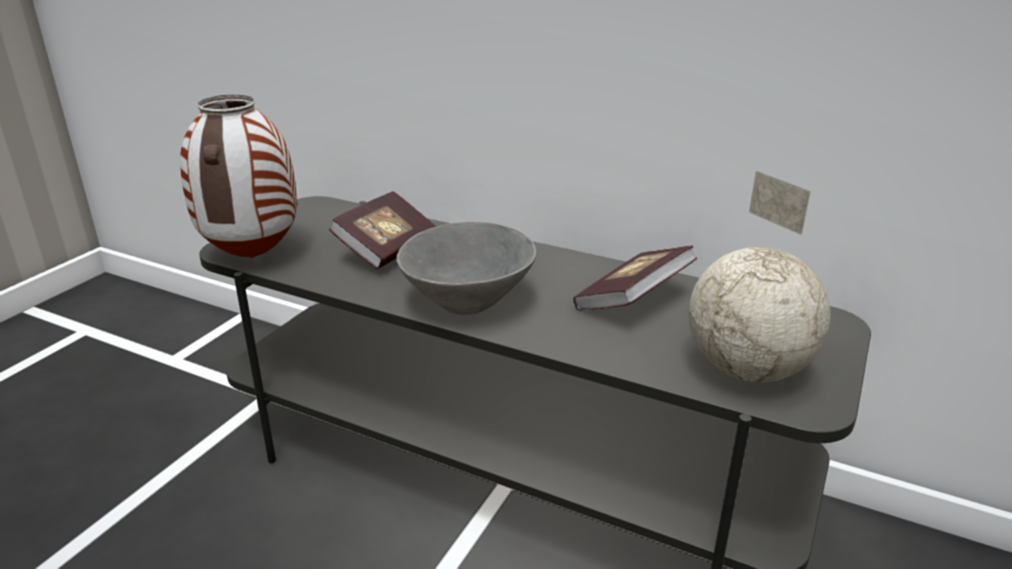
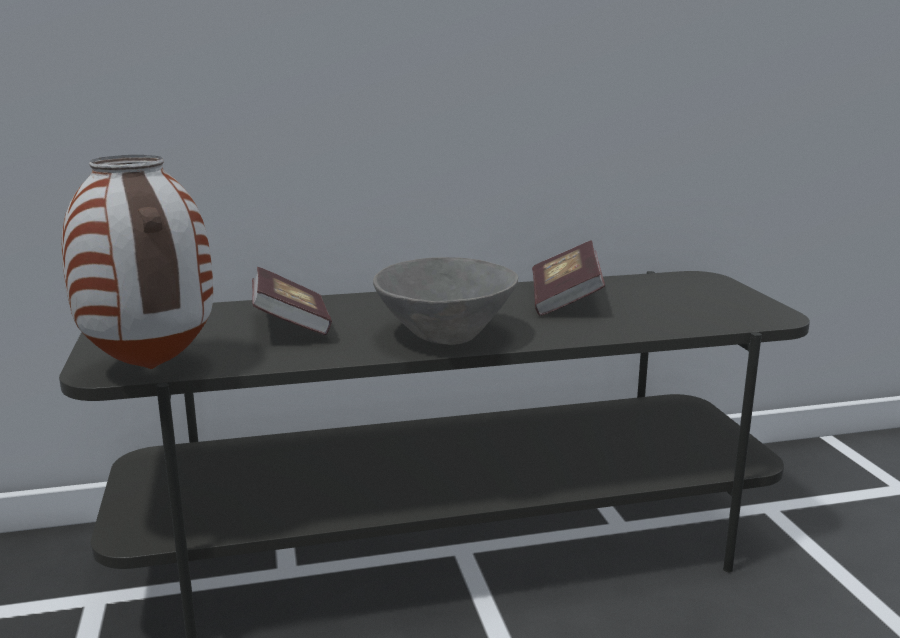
camera: 40 degrees left, 10 degrees down
globe [689,171,830,383] -> none

